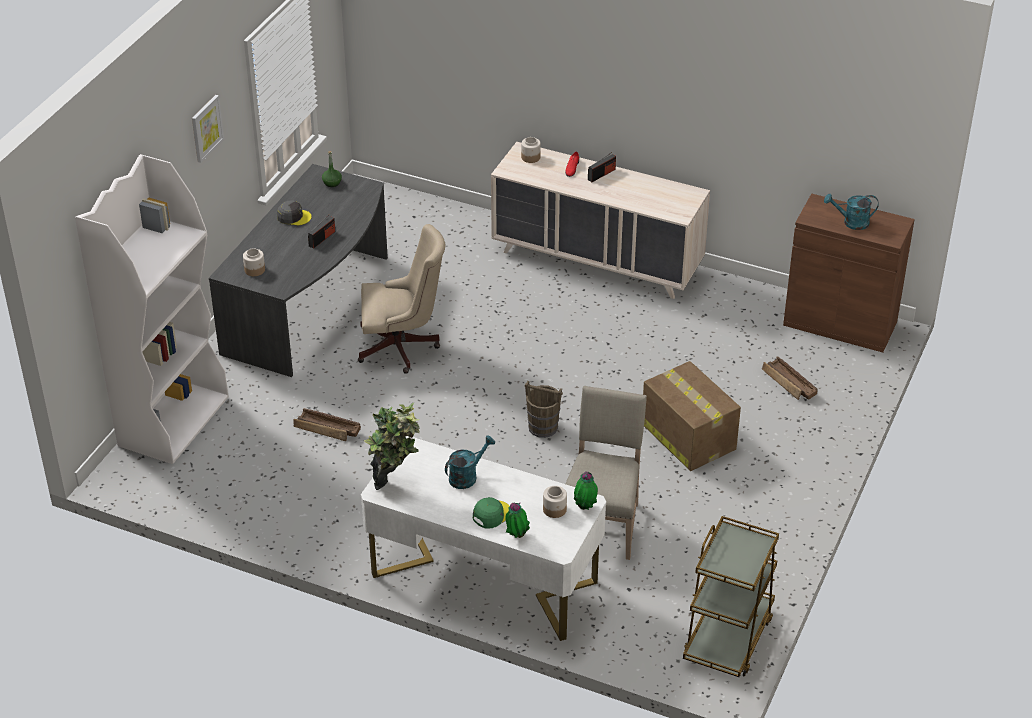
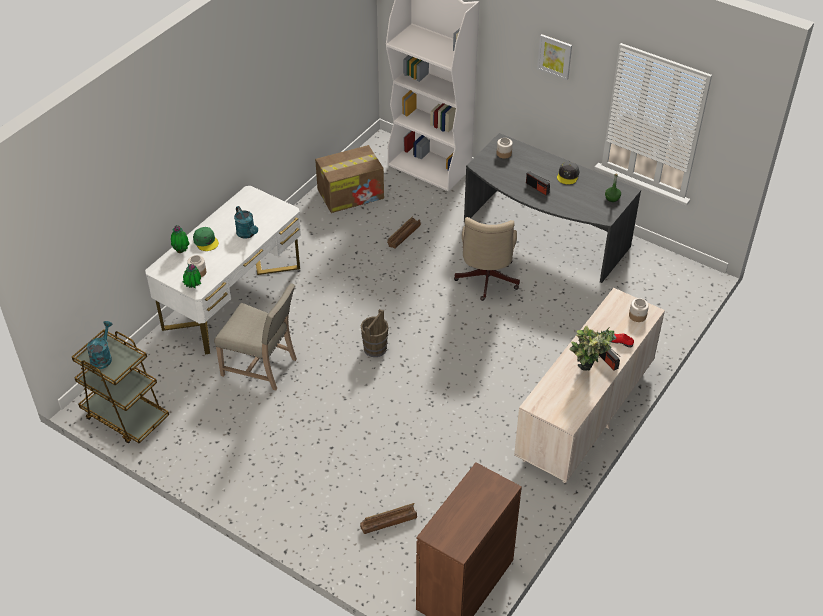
camera: 100 degrees right, 5 degrees up
potted plant [363,402,420,490] -> potted plant moved to [569,326,617,371]
cardboard box [643,361,741,471] -> cardboard box moved to [315,145,384,213]
turquoise watering can [824,194,879,230] -> turquoise watering can moved to [87,321,112,369]

